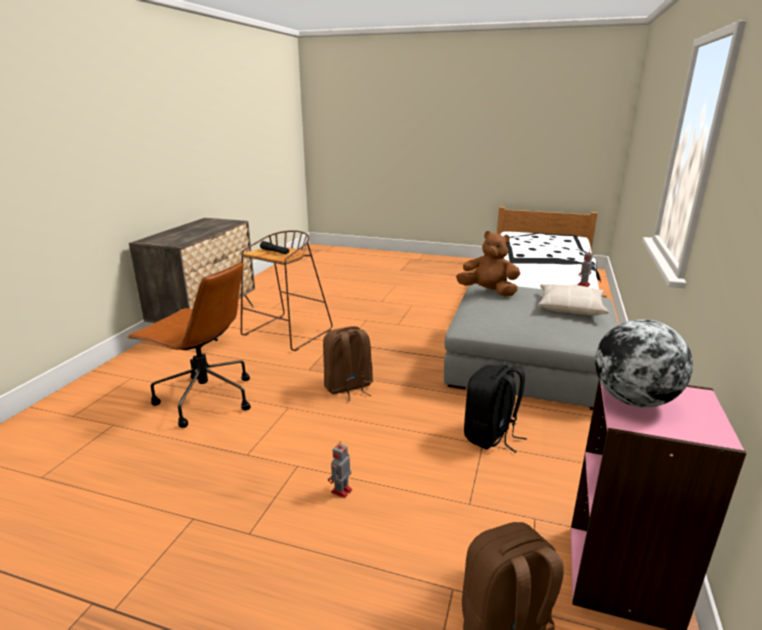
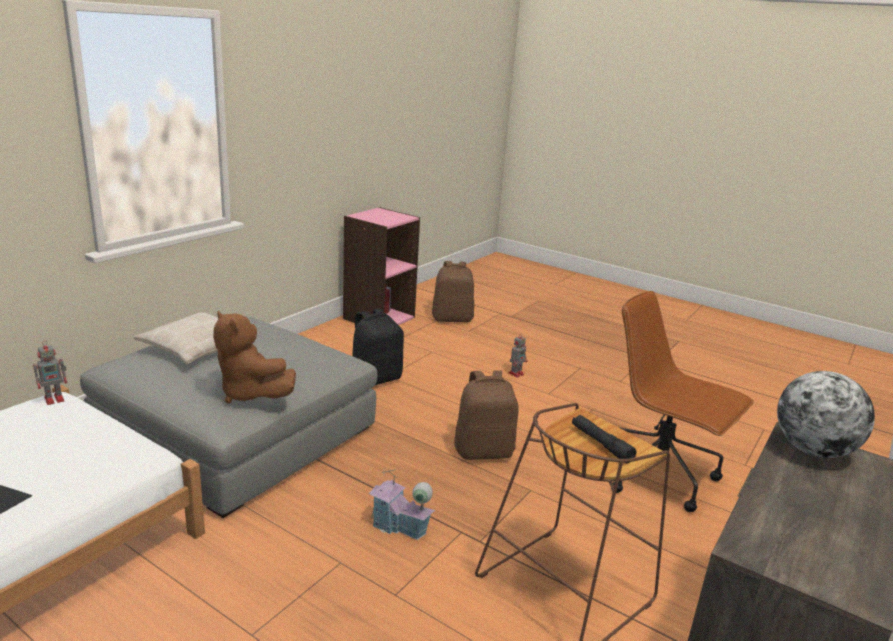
camera: 165 degrees left, 0 degrees up
globe [595,319,693,407] -> globe moved to [777,371,875,458]
none -> toy house [369,469,435,540]

